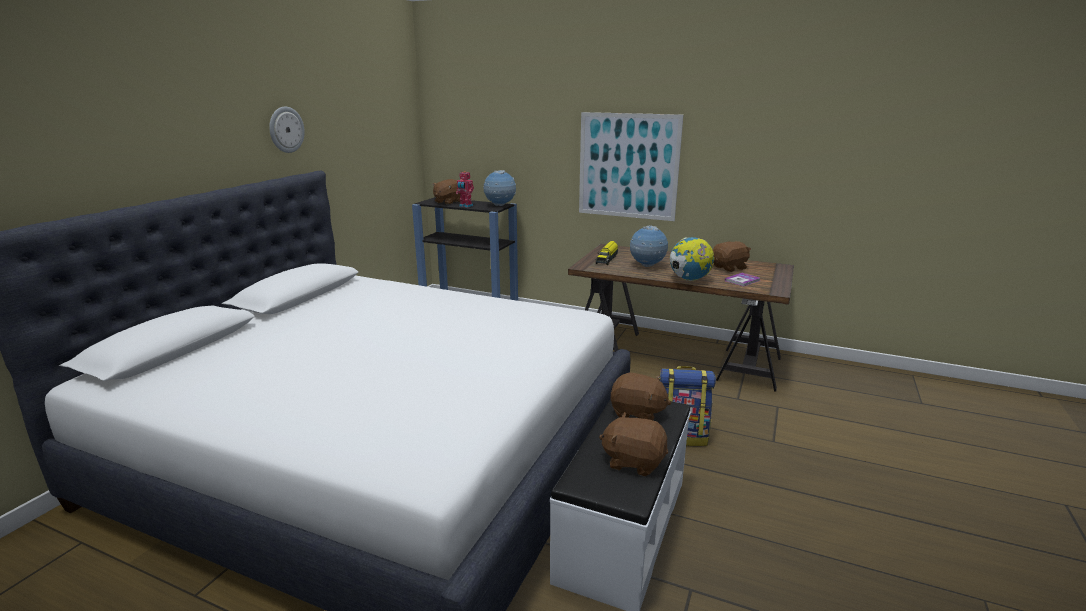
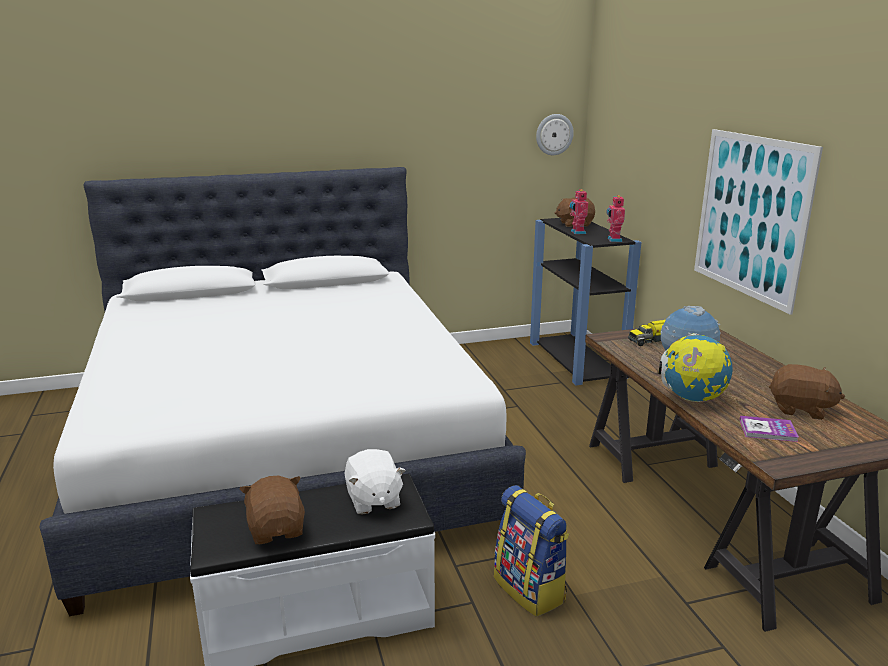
camera: 50 degrees right, 0 degrees up
wall clock [269,107,305,153] -> wall clock moved to [536,114,574,155]
globe [483,170,516,206] -> toy robot [606,195,625,242]
brown plush toy [611,372,671,420] -> white plush toy [345,449,406,515]

